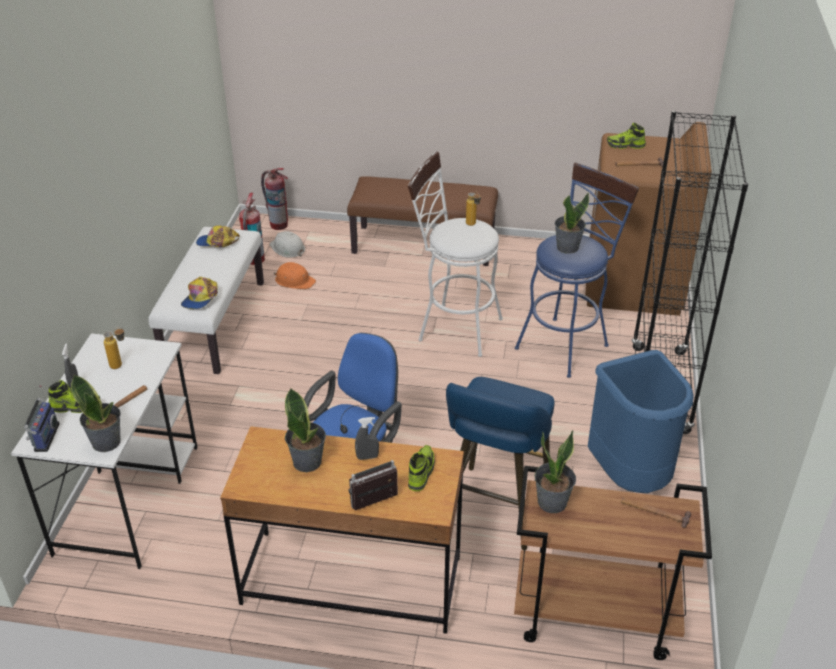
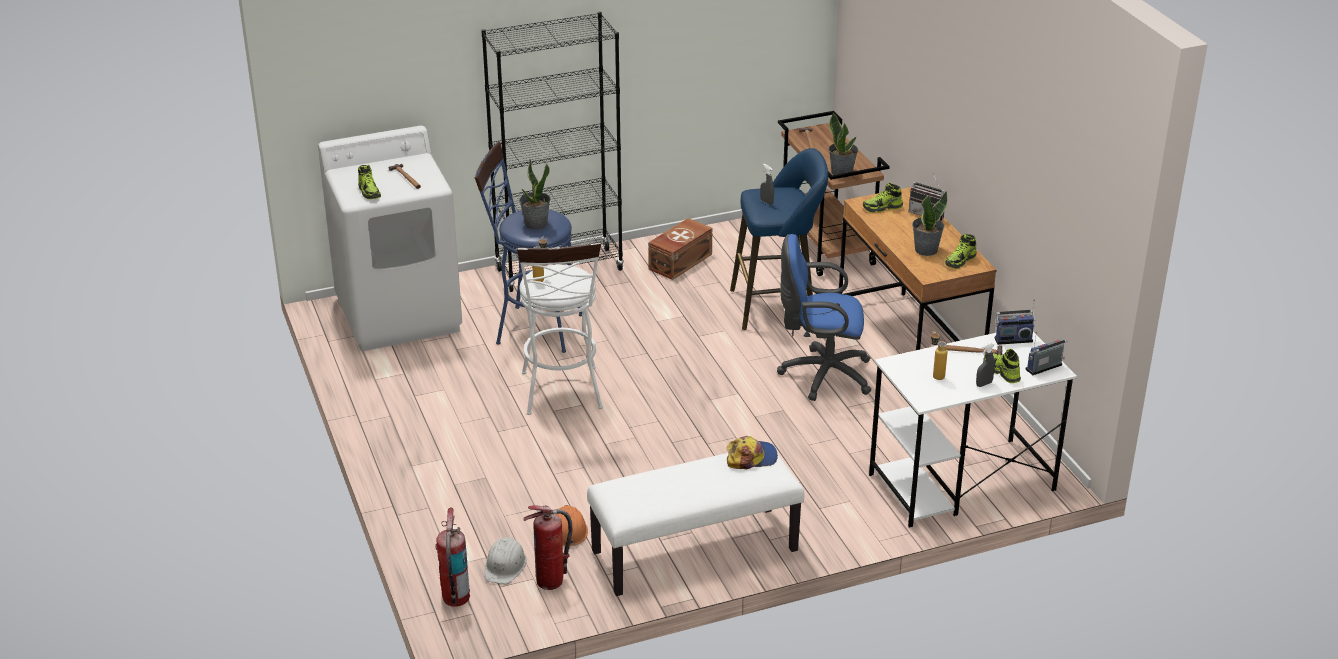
camera: 120 degrees left, 5 degrees down
potted plant [71,375,121,452] -> radio [995,299,1035,345]
cap [196,225,240,247] -> none
brown bench [347,176,498,266] -> none
grey spray bottle [355,417,379,460] -> grey spray bottle moved to [760,164,774,205]
brown washing machine [585,122,712,316] -> white washing machine [318,126,462,351]
blue trash can [588,350,694,493] -> brown storage box [648,218,712,280]
none -> shoe [945,234,976,269]

